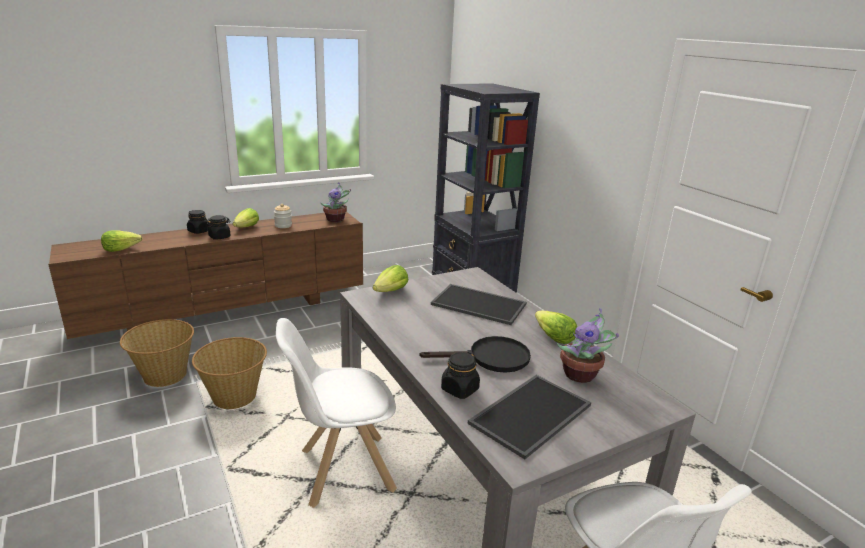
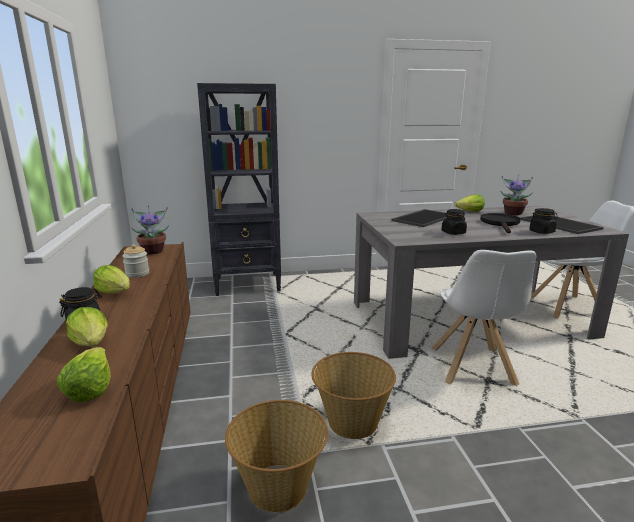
camera: 70 degrees left, 5 degrees down
black jar [207,215,231,240] -> black jar moved to [441,209,467,235]
lettuce [373,265,408,292] -> lettuce moved to [66,307,108,347]

